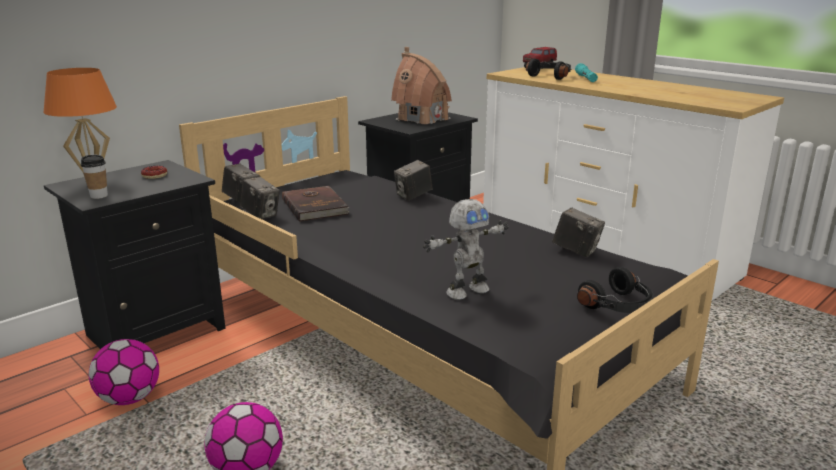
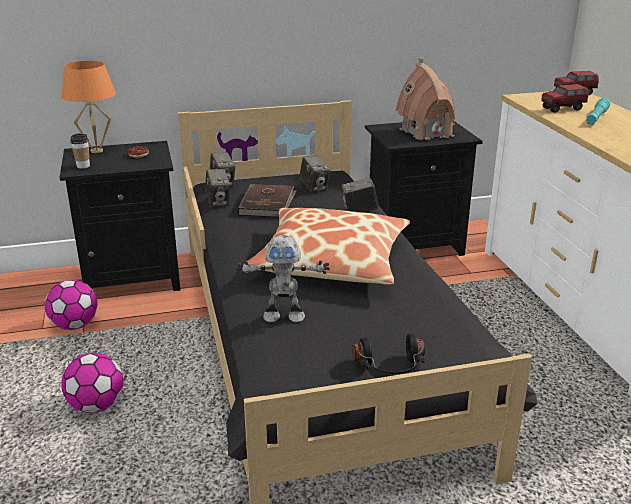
camera: 30 degrees right, 5 degrees up
black headphones [526,59,572,80] -> toy truck [541,84,588,113]
camera [552,207,605,257] -> camera moved to [299,156,330,192]
none -> pillow [247,208,410,285]

